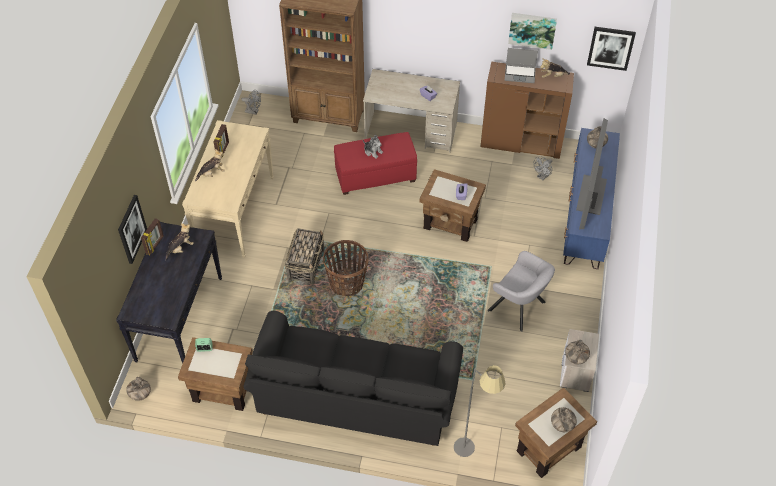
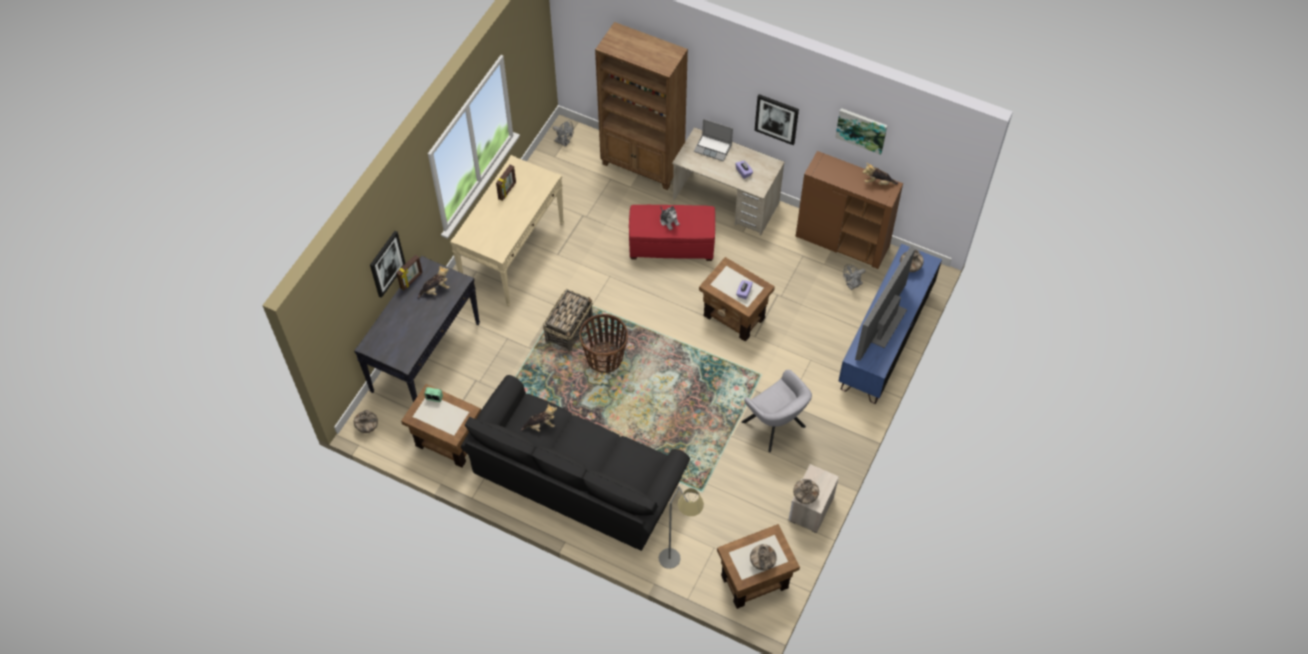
camera: 15 degrees right, 5 degrees up
plush toy [195,149,225,181] -> plush toy moved to [520,404,557,432]
laptop [505,48,538,83] -> laptop moved to [694,119,733,161]
picture [587,27,636,71] -> picture moved to [754,94,799,145]

